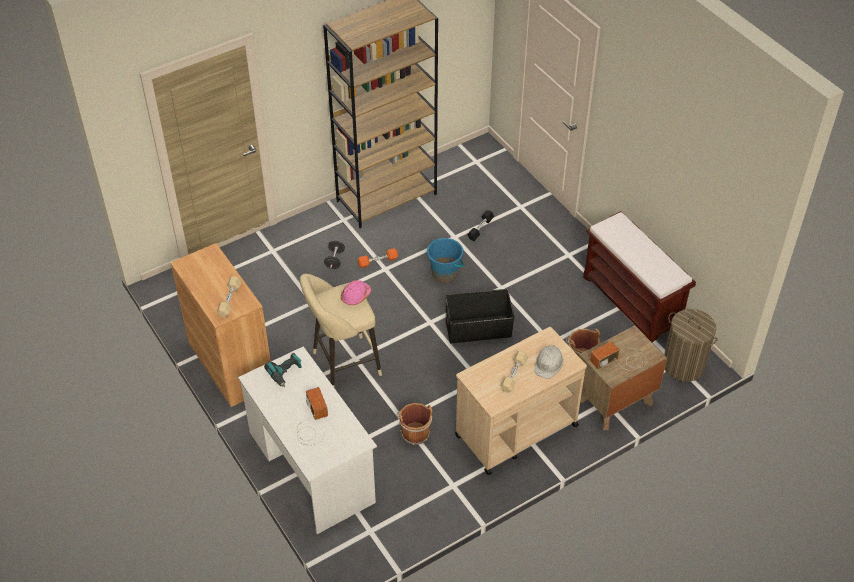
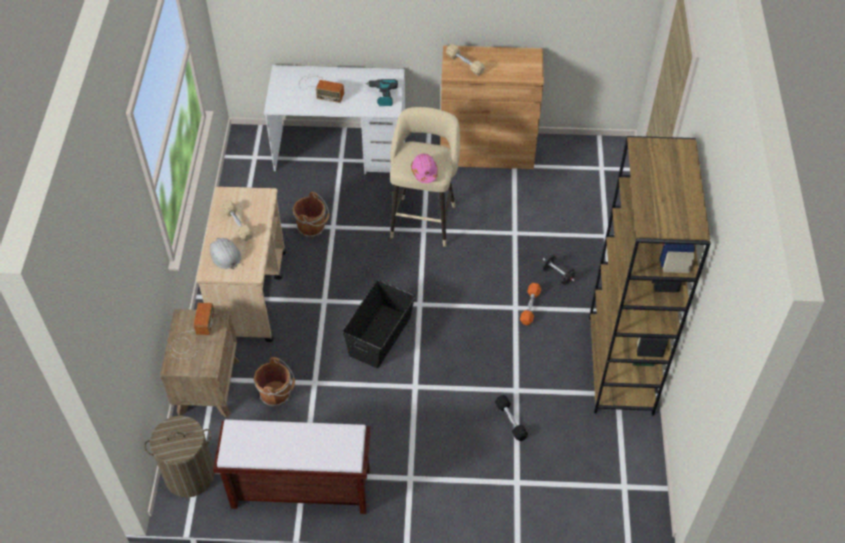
camera: 125 degrees right, 5 degrees up
blue bucket [427,238,464,283] -> none

